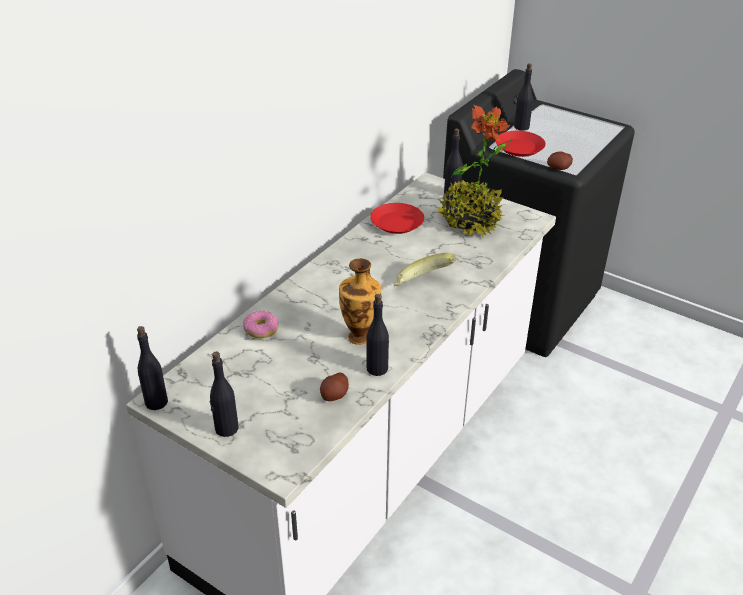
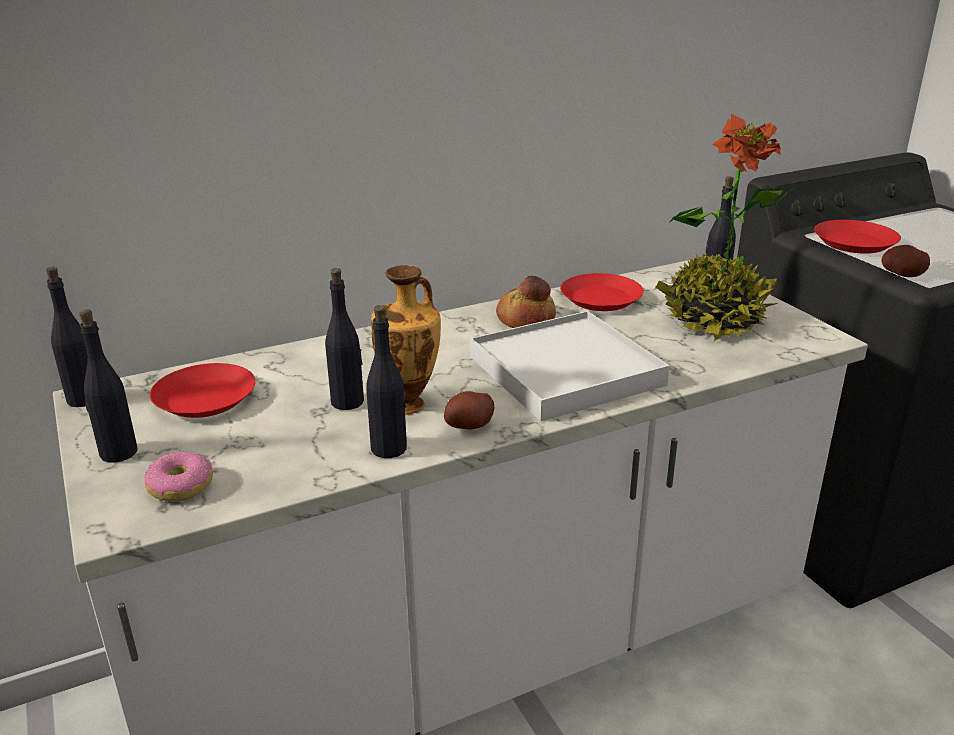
camera: 30 degrees right, 10 degrees down
donut [243,311,278,338] -> donut moved to [144,451,213,502]
potato [320,372,349,401] -> potato moved to [444,391,494,430]
banana [394,253,456,286] -> white tray [470,311,670,421]
black bottle [514,63,533,131] -> black bottle moved to [325,268,364,410]
none -> red plate [150,363,255,418]
none -> bread [496,276,556,328]

